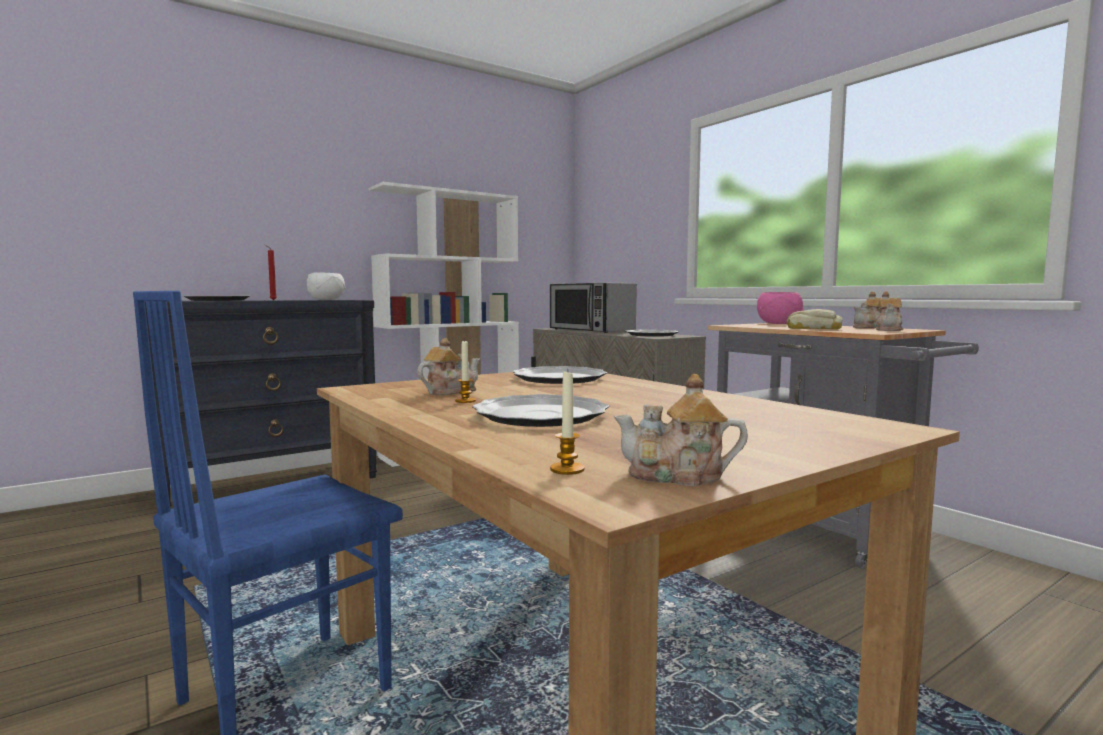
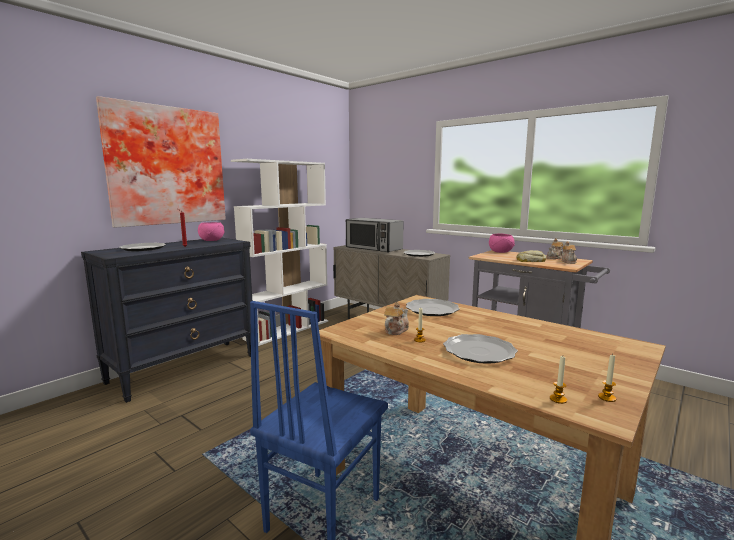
camera: 15 degrees left, 5 degrees up
white bowl [307,272,346,300] -> pink bowl [198,222,225,241]
teapot [614,374,748,486] -> candle [598,354,616,402]
none -> picture [96,96,226,228]

